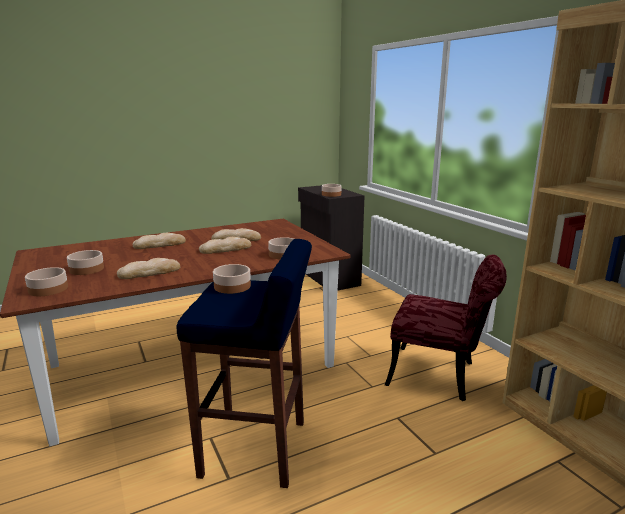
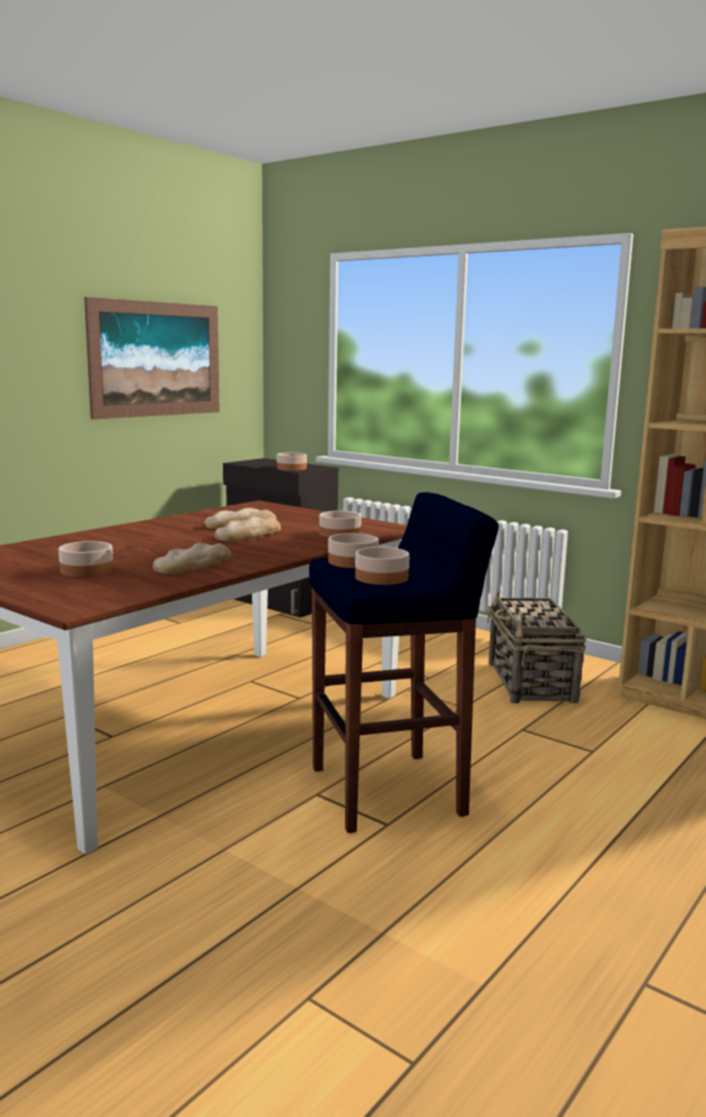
camera: 25 degrees left, 5 degrees down
bowl [25,267,68,296] -> bowl moved to [355,547,410,585]
bread [133,233,186,249] -> none
red chair [385,255,507,401] -> basket [487,591,587,704]
none -> picture [84,297,220,419]

